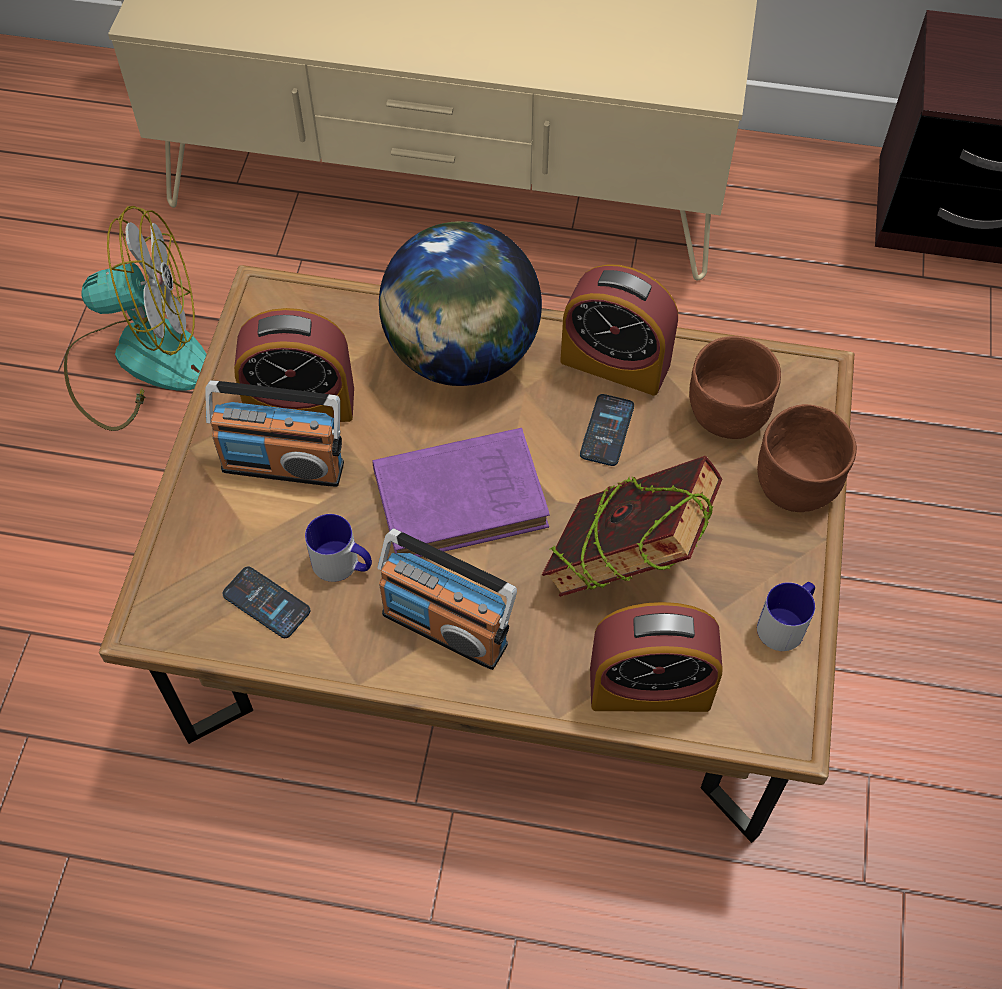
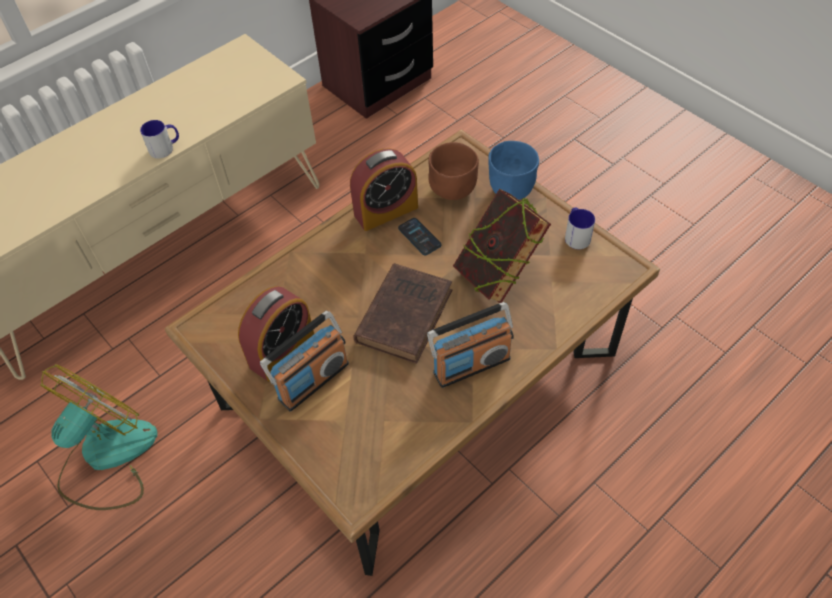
camera: 50 degrees left, 5 degrees down
phone [222,566,311,638] -> none
mug [305,514,372,582] -> mug moved to [140,120,179,158]
purple book [372,428,550,557] -> brown book [353,263,452,364]
globe [379,221,542,386] -> none
alarm clock [590,602,722,712] -> none
brown bowl [757,404,857,512] -> blue bowl [488,141,539,200]

